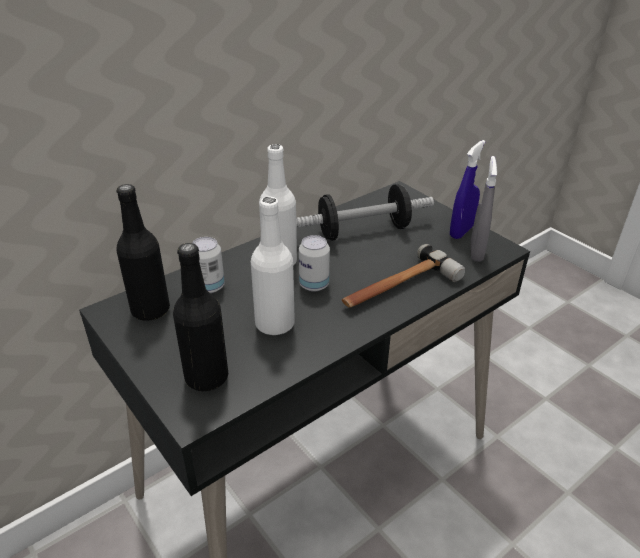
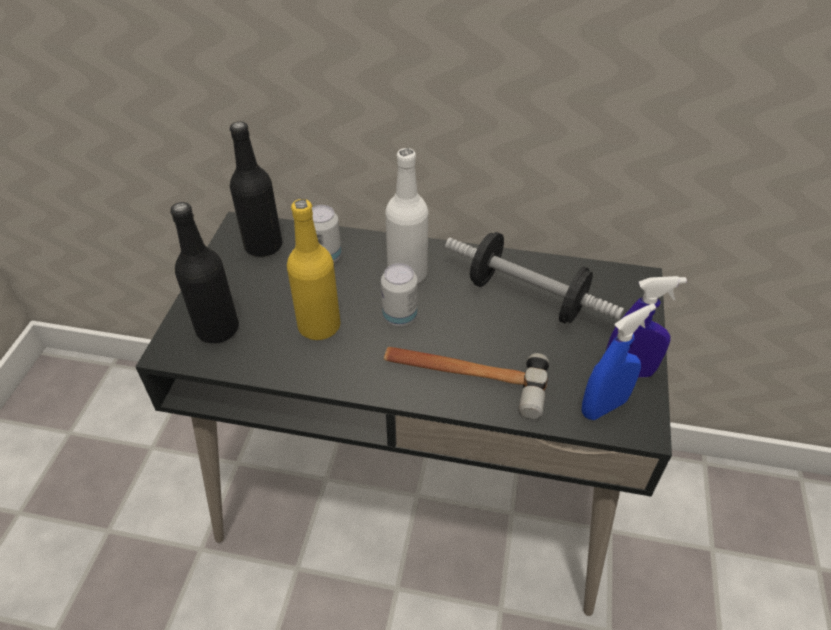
camera: 50 degrees right, 10 degrees up
white bottle [251,197,295,335] -> yellow bottle [287,199,340,340]
grey spray bottle [471,156,497,262] -> blue spray bottle [582,304,656,420]

